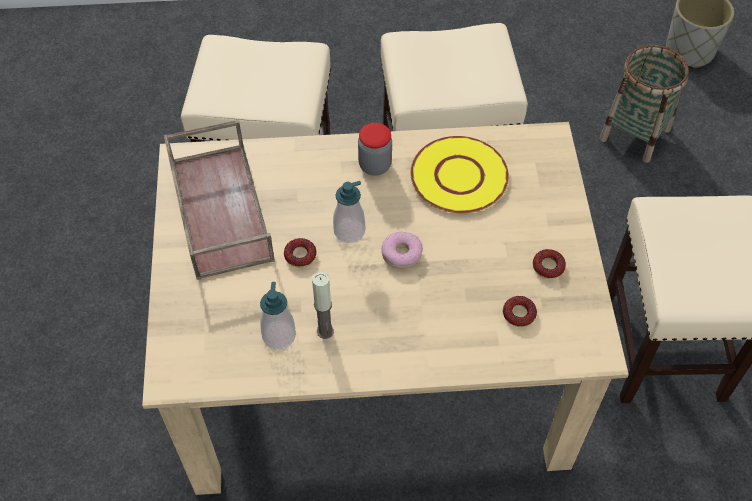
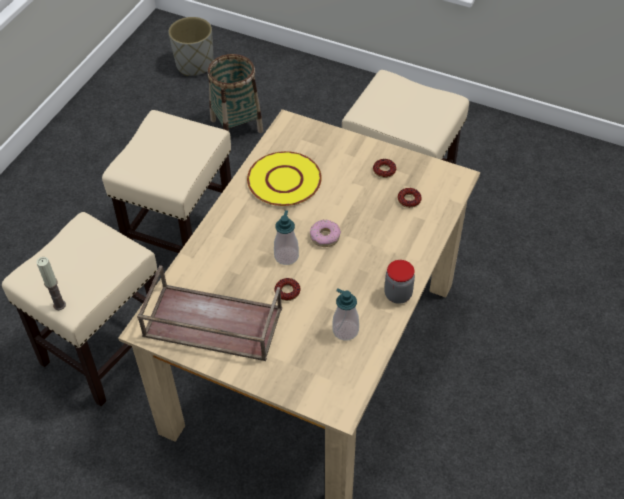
camera: 60 degrees left, 5 degrees down
candle [312,272,334,339] -> candle moved to [36,257,66,310]
jar [358,123,392,175] -> jar moved to [384,260,415,304]

